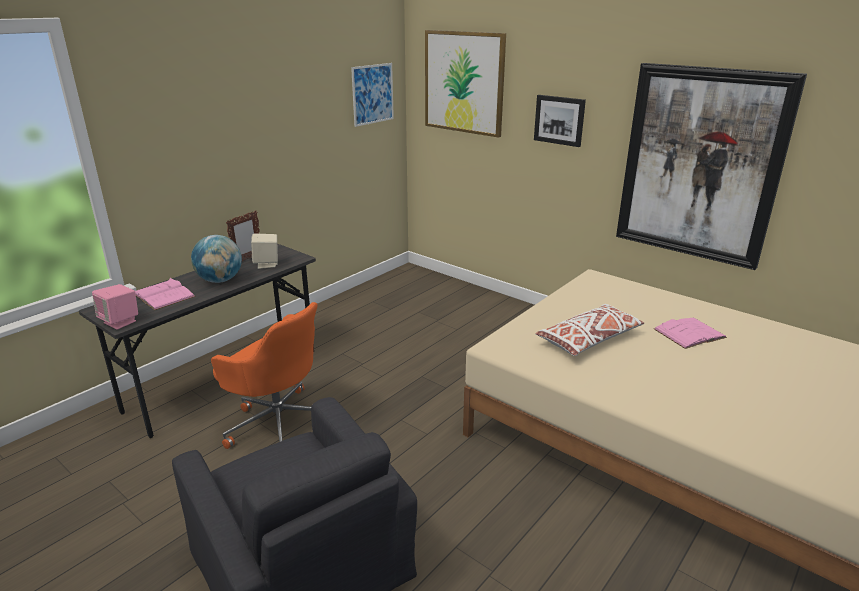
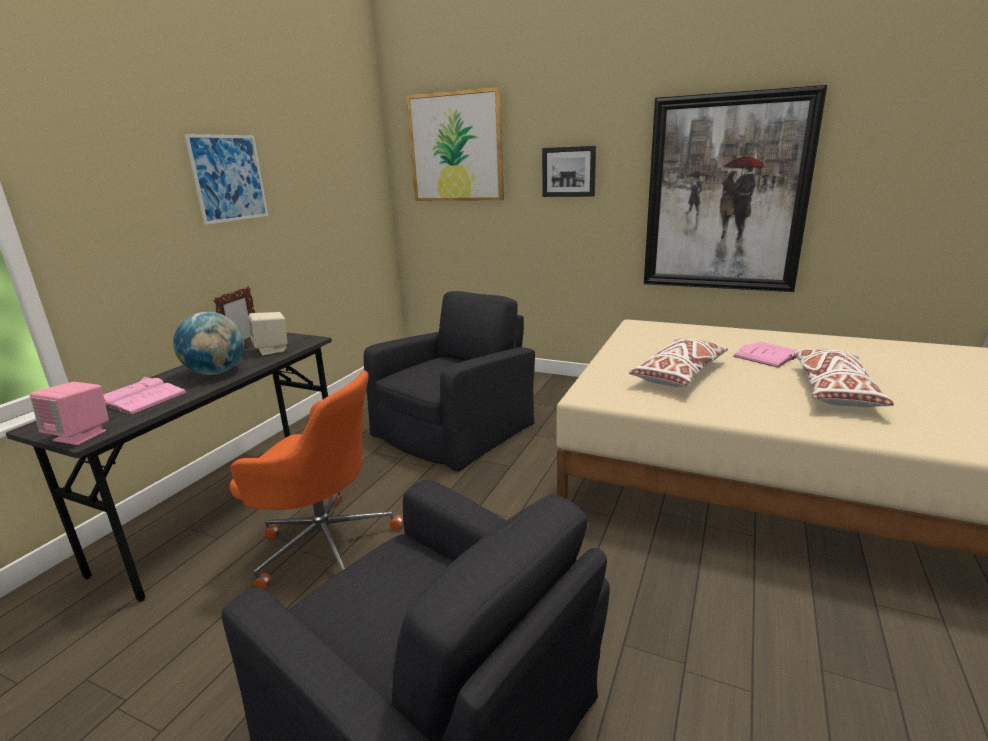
camera: 15 degrees left, 5 degrees down
picture [351,63,394,127] -> picture moved to [184,134,268,225]
none -> black armchair [364,291,535,472]
none -> white pillow [794,349,894,407]

